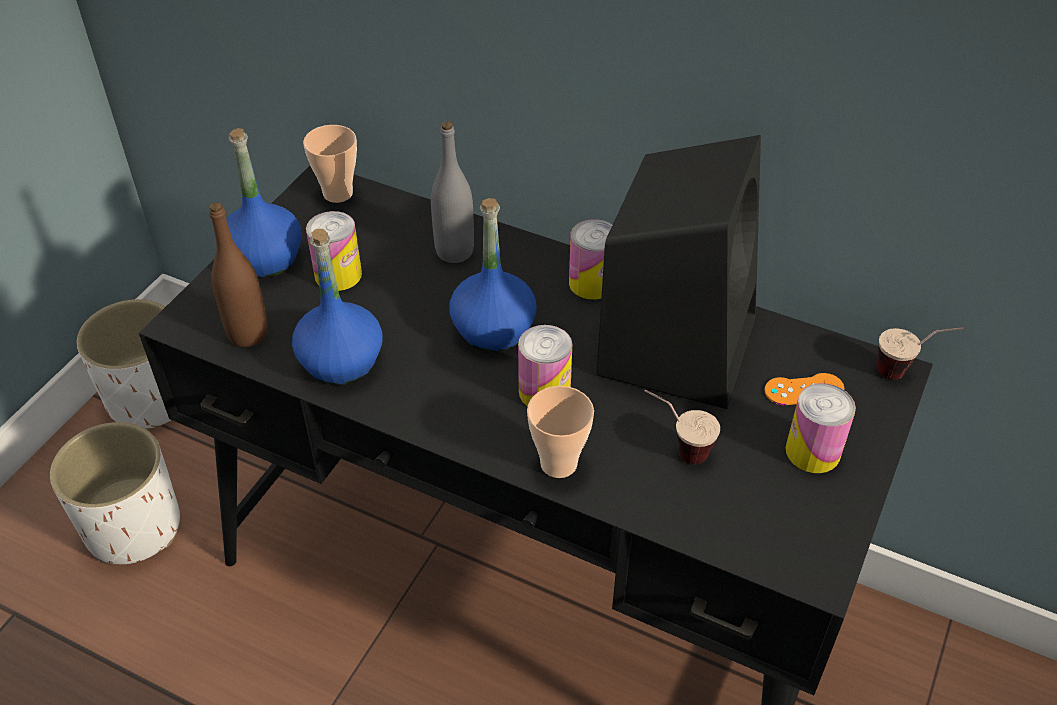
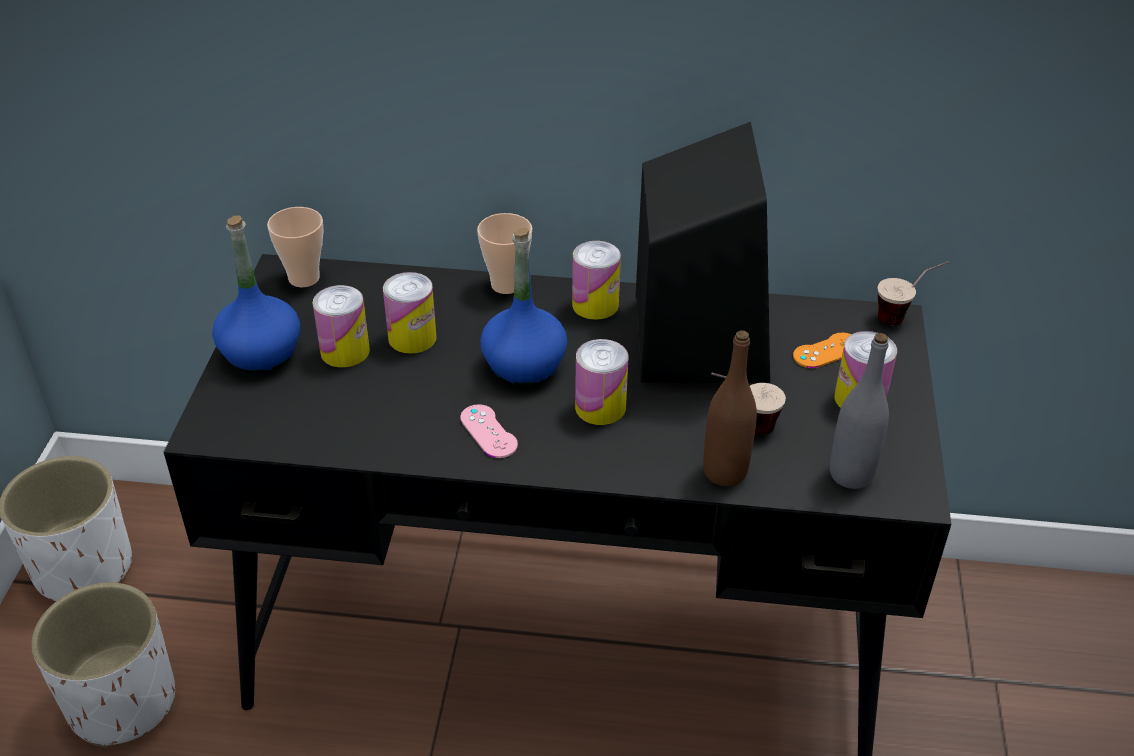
camera: 20 degrees left, 5 degrees down
brown bottle [209,202,268,347] -> brown bottle moved to [703,331,757,486]
blue bottle [292,229,382,385] -> none
grey bottle [431,121,474,263] -> grey bottle moved to [830,333,889,489]
cup [527,386,594,478] -> cup moved to [477,213,532,294]
none -> can [383,272,437,354]
none -> pink game controller [460,404,518,458]

